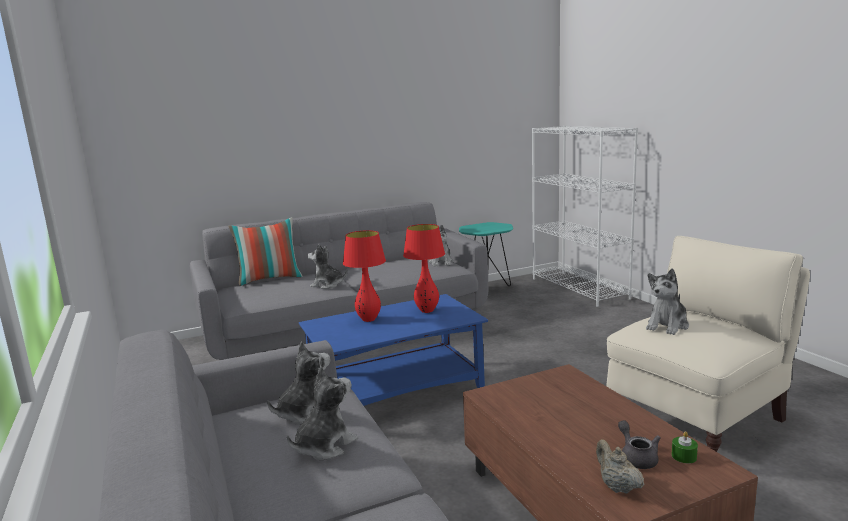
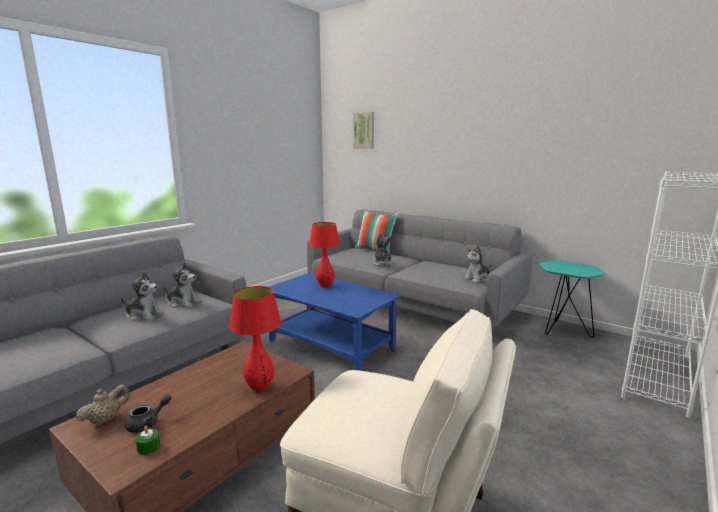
camera: 60 degrees right, 0 degrees up
red table lamp [403,224,445,313] -> red table lamp moved to [229,286,281,392]
plush toy [646,268,689,335] -> none
none -> picture [353,112,374,149]

